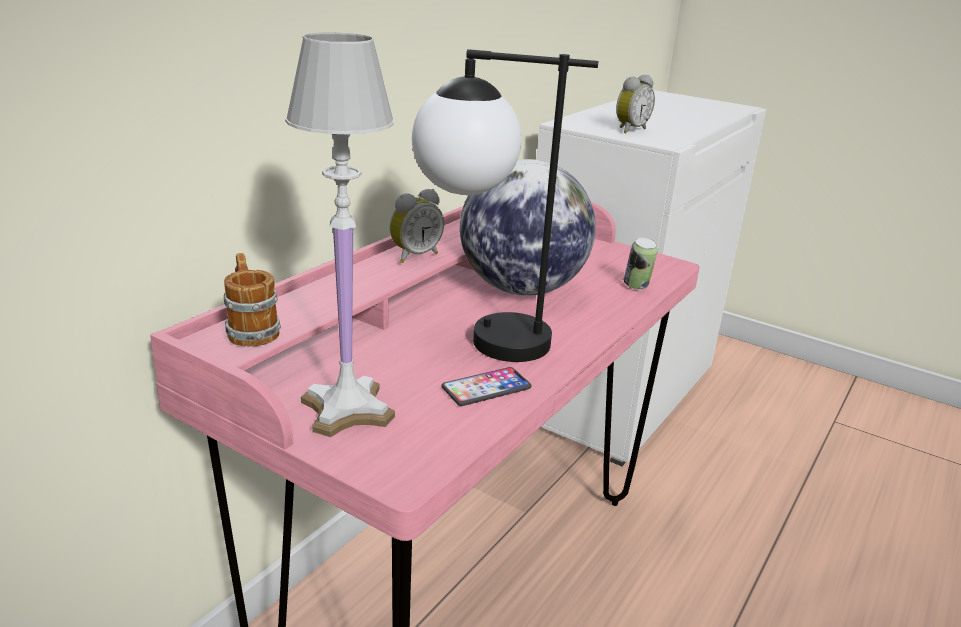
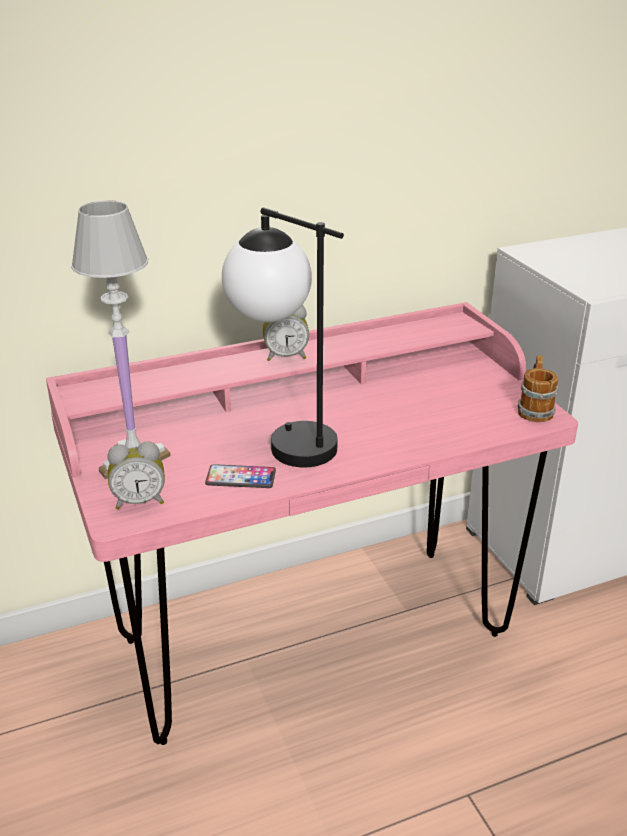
camera: 35 degrees right, 5 degrees up
mug [224,253,281,347] -> mug moved to [518,355,558,422]
globe [460,159,596,296] -> none
alarm clock [616,75,655,134] -> alarm clock moved to [107,441,165,509]
can [624,238,658,290] -> none

